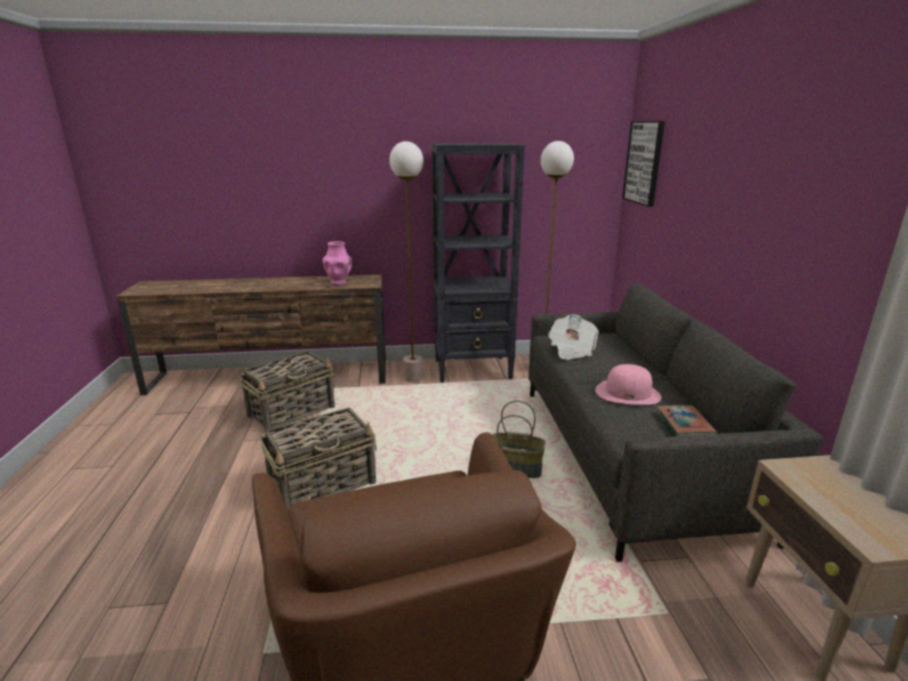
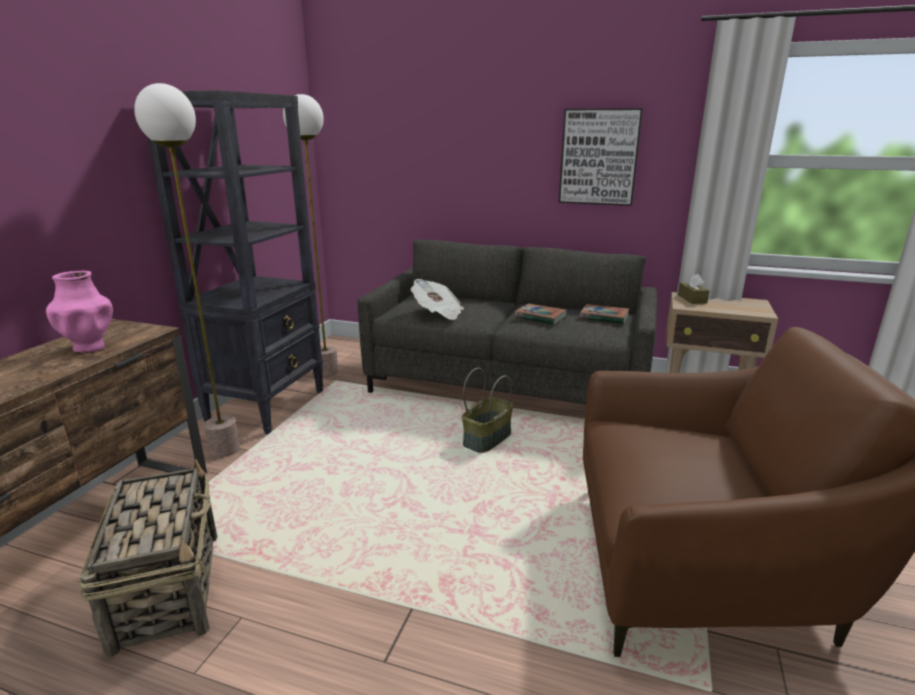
camera: 65 degrees left, 0 degrees up
basket [260,407,377,511] -> none
pink hat [595,364,661,405] -> book [514,303,567,325]
picture [622,121,665,207] -> picture moved to [559,108,643,206]
none -> brown tissue box [678,274,709,304]

